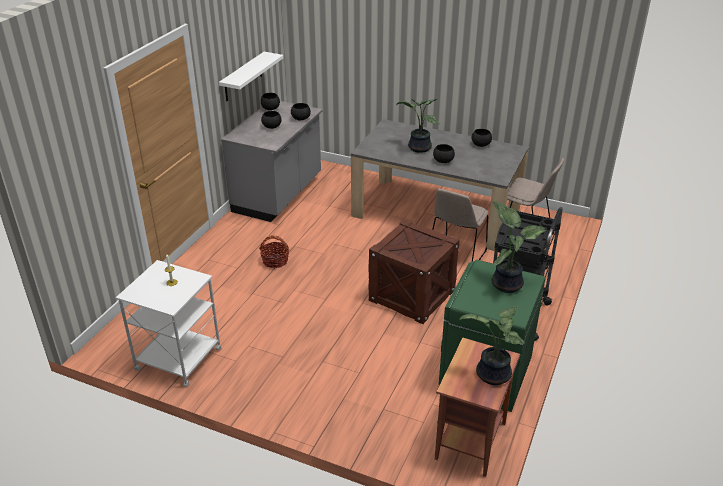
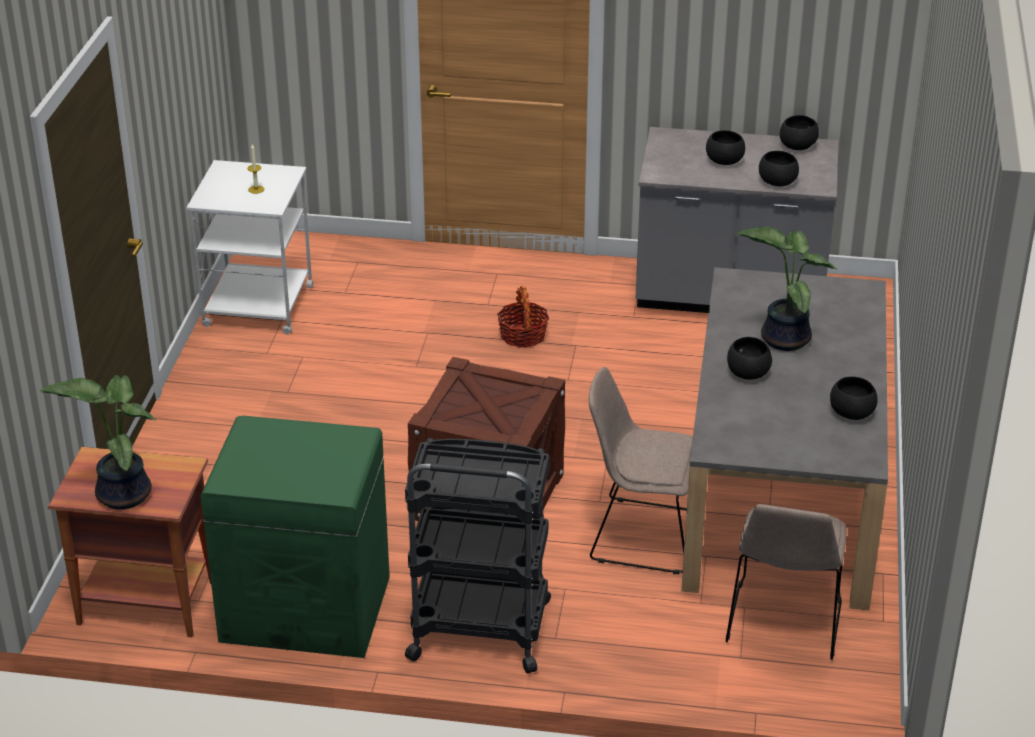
camera: 75 degrees right, 0 degrees up
white shelf [219,52,283,101] -> none
potted plant [491,201,547,293] -> none

